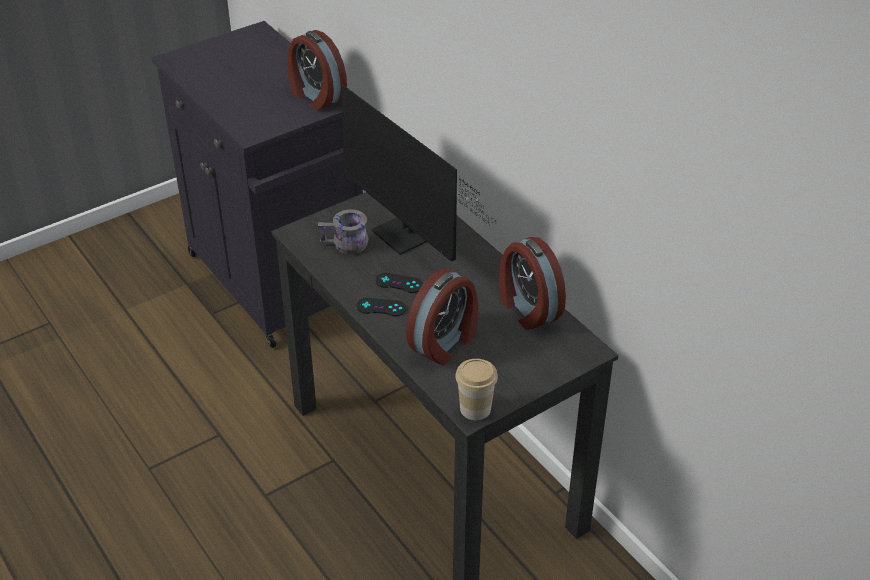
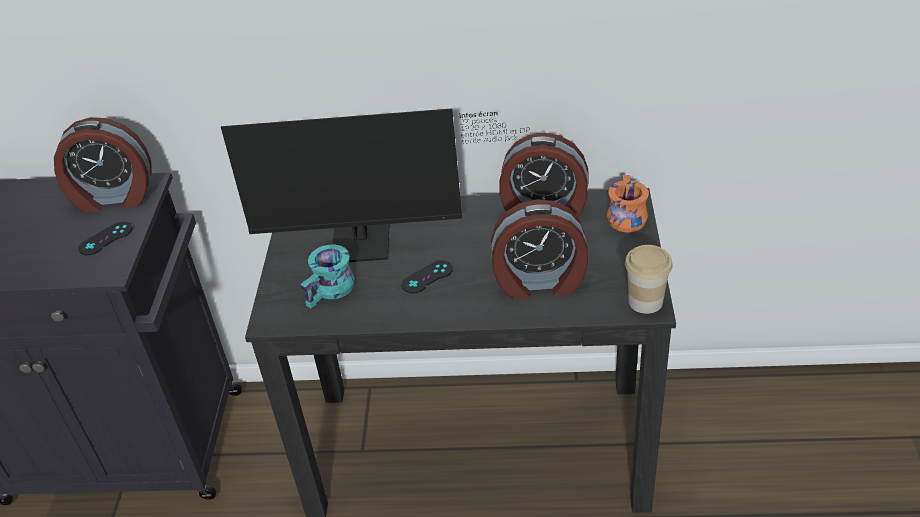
camera: 50 degrees left, 0 degrees up
grey mug [318,209,369,254] -> turquoise mug [300,245,355,309]
black game controller [356,298,406,316] -> black game controller moved to [78,222,132,255]
alarm clock [406,269,478,365] -> alarm clock turned 105 degrees clockwise [491,199,588,299]
none -> orange mug [607,175,649,232]

